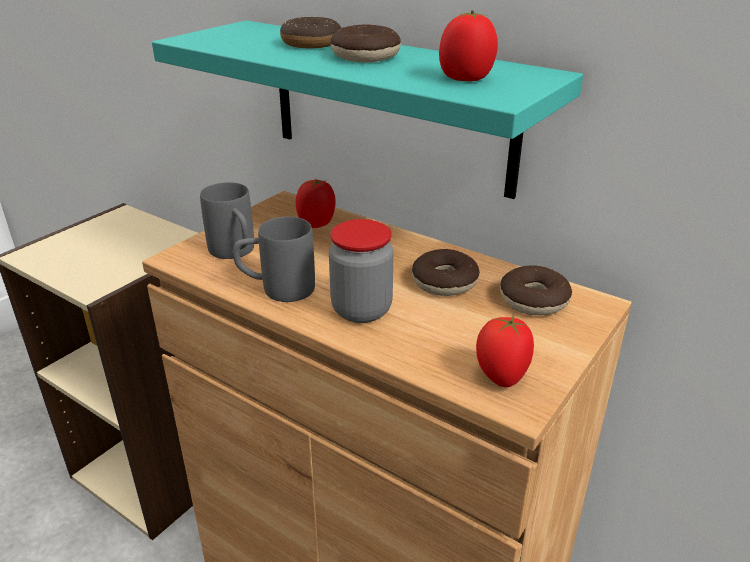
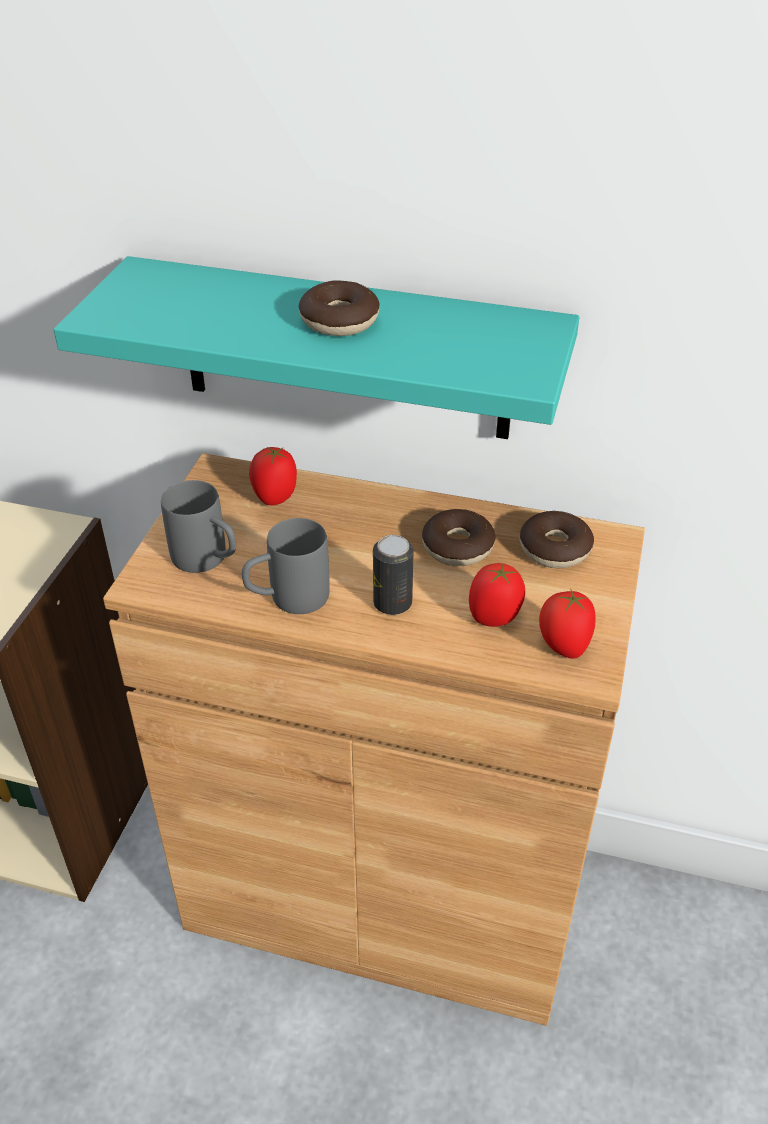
camera: 20 degrees left, 10 degrees up
donut [280,17,341,48] -> none
jar [329,219,393,323] -> can [373,535,413,615]
tomato [439,10,498,81] -> tomato moved to [469,563,525,627]

